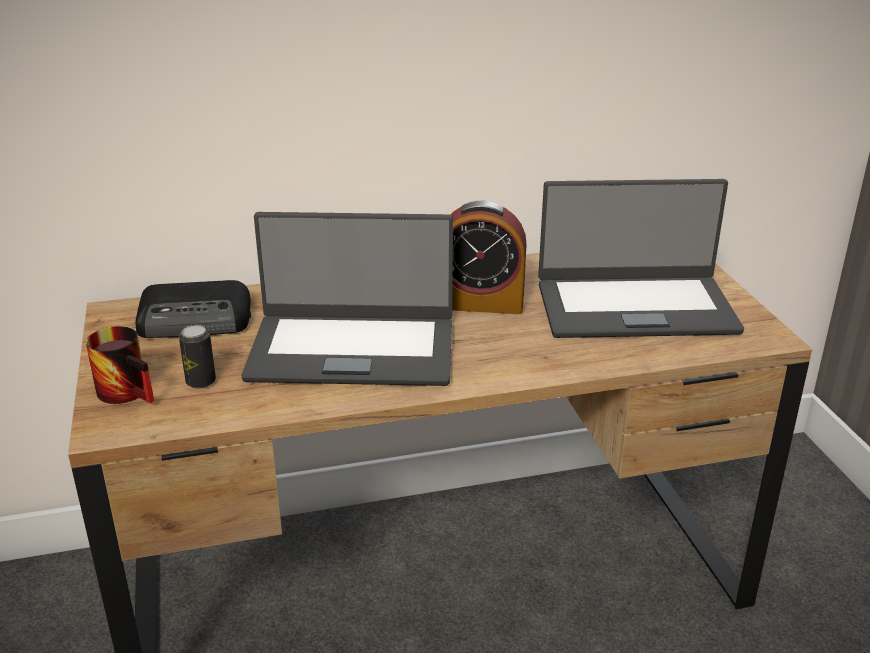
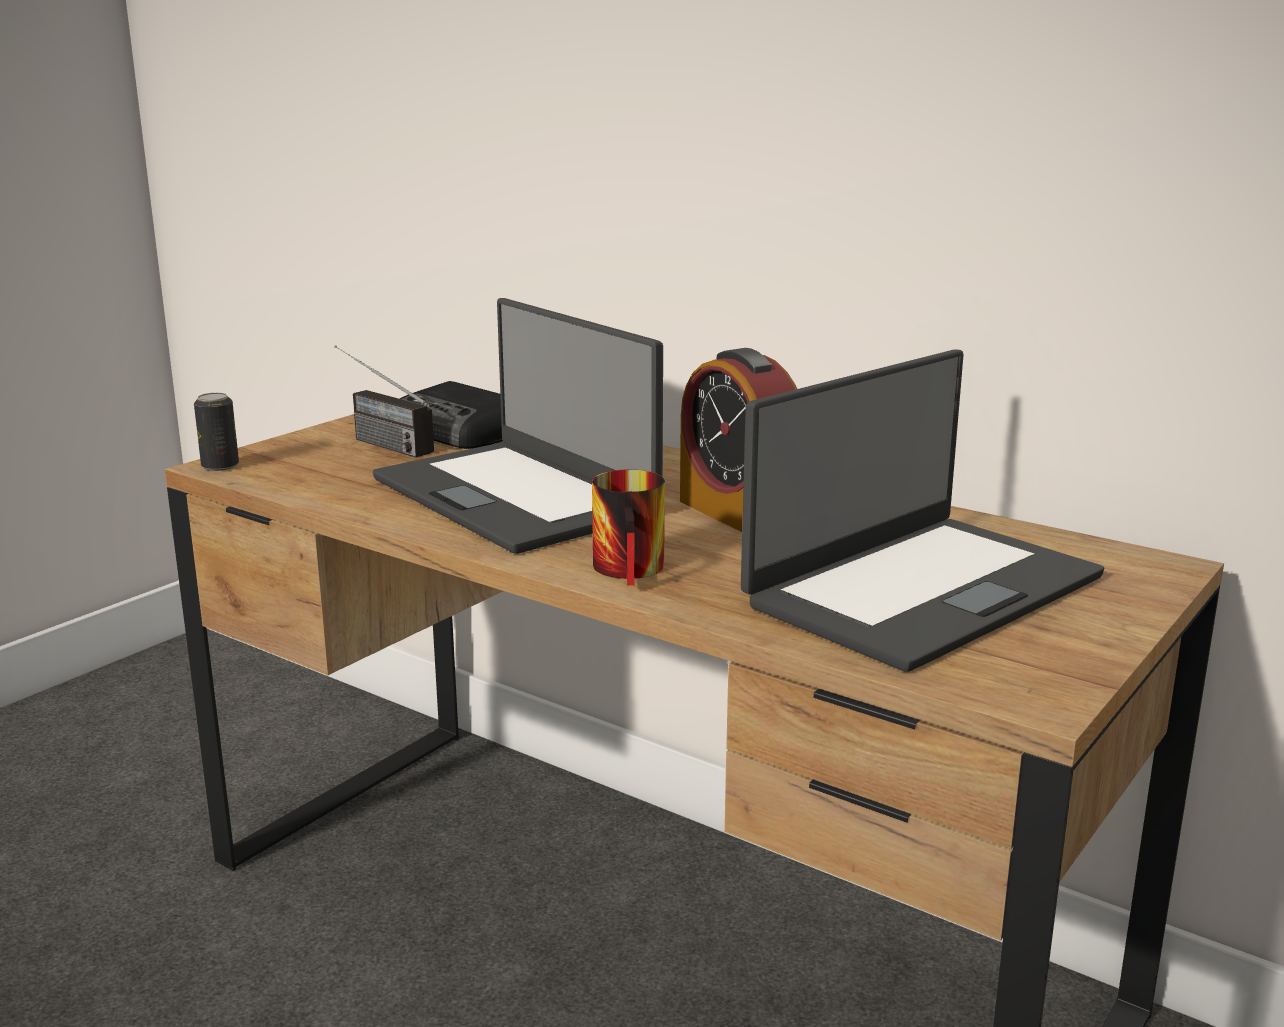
camera: 50 degrees right, 10 degrees down
mug [86,326,154,404] -> mug moved to [592,469,665,585]
can [179,325,216,388] -> can moved to [194,393,239,471]
laptop [538,179,744,338] -> laptop turned 90 degrees counterclockwise [741,349,1104,672]
none -> radio [334,345,434,458]

